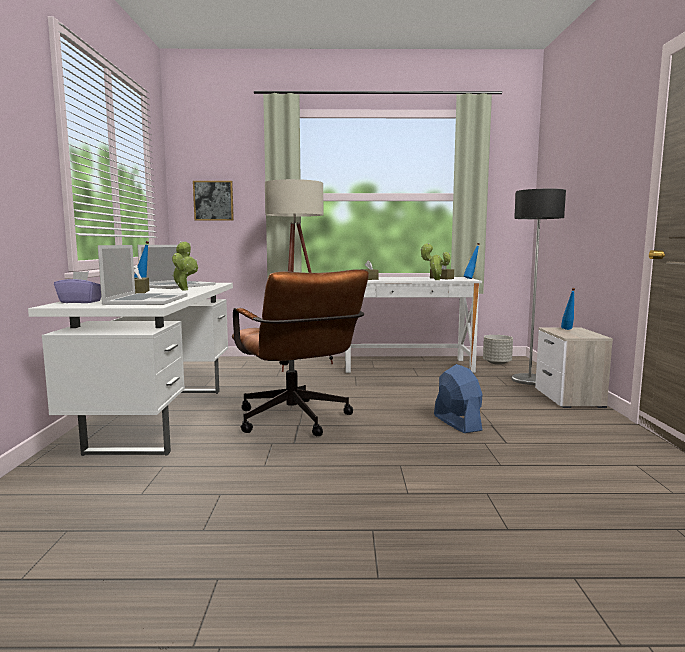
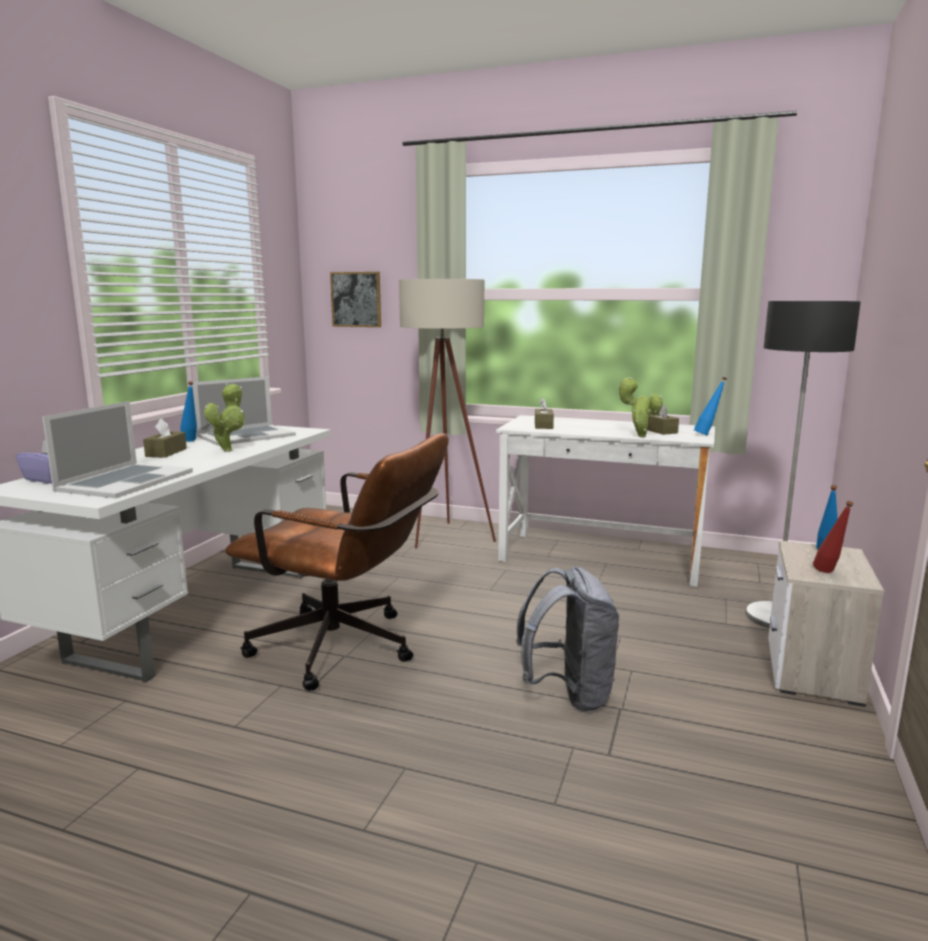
camera: 20 degrees right, 5 degrees up
brown office chair [232,269,369,436] -> brown office chair turned 60 degrees counterclockwise [225,433,449,691]
blue fan [434,364,482,433] -> grey backpack [516,566,619,712]
grey planter [483,335,513,365] -> none
none -> red bottle [813,501,854,573]

